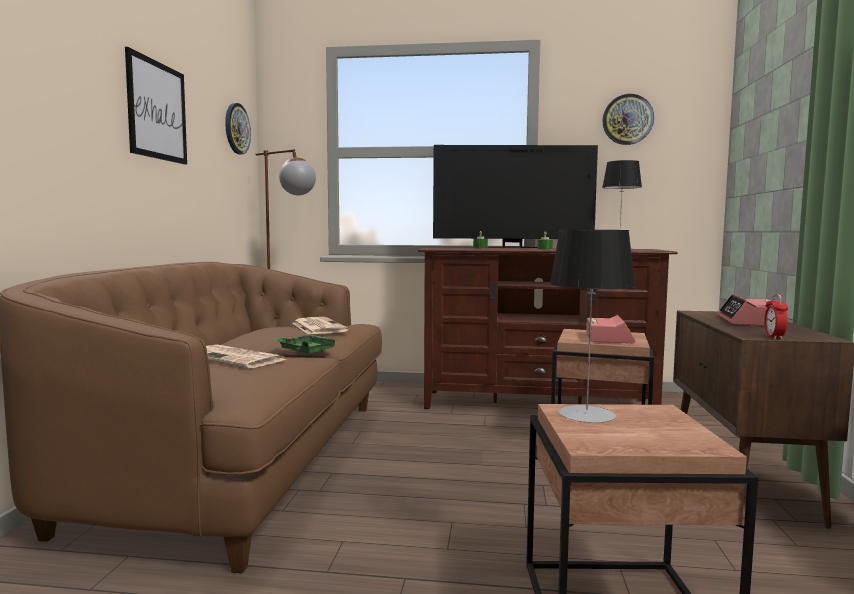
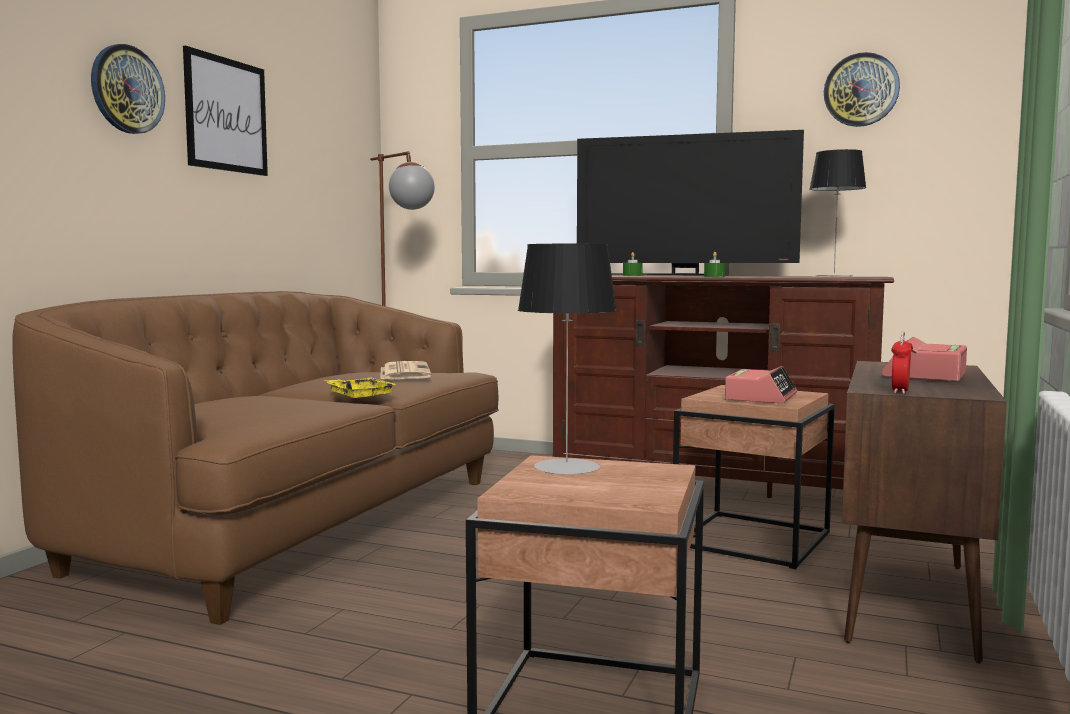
camera: 15 degrees right, 0 degrees up
newspaper [206,345,287,368] -> none
wall clock [225,103,251,154] -> wall clock moved to [91,44,165,134]
green tray [275,334,338,354] -> yellow tray [326,377,398,398]

